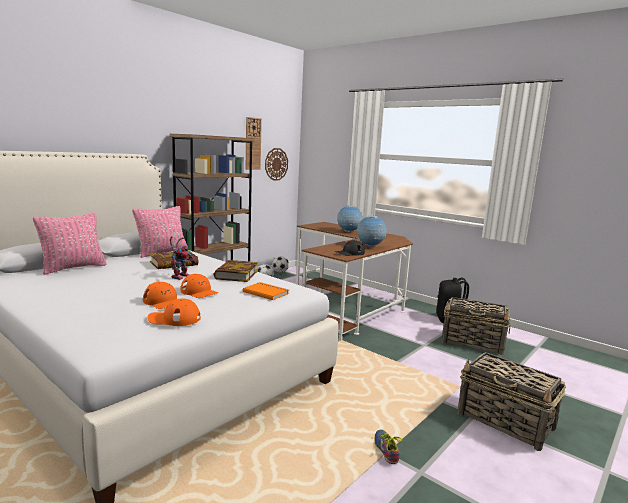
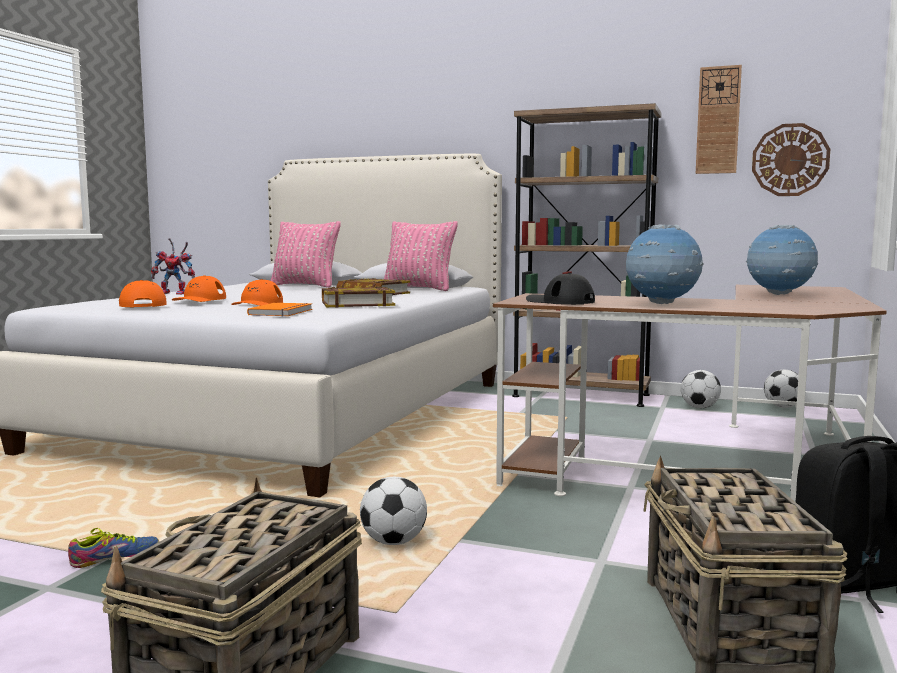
camera: 70 degrees right, 5 degrees down
toy robot [170,237,196,280] -> toy robot moved to [151,238,195,295]
none -> football [360,477,427,545]

